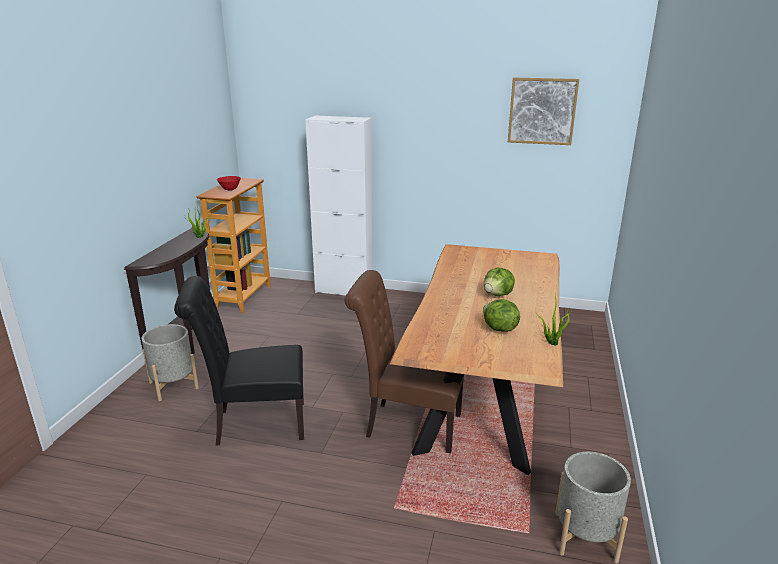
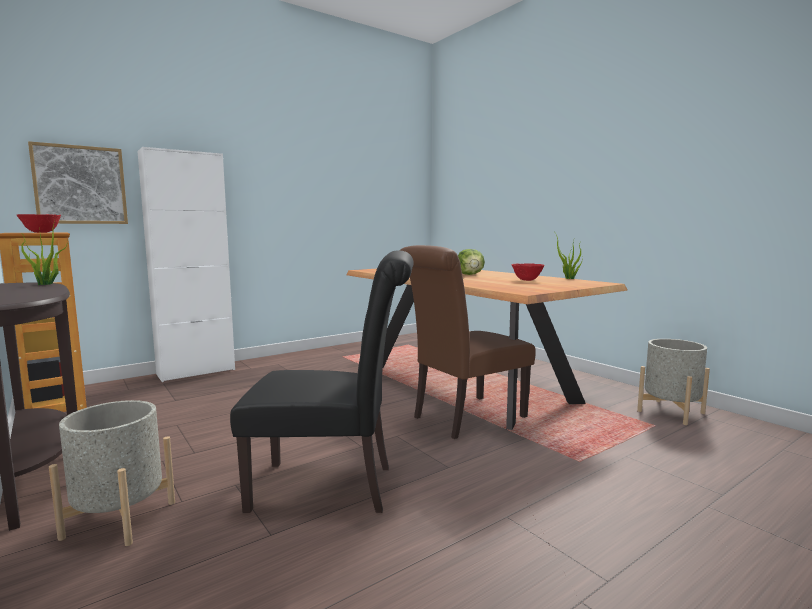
camera: 50 degrees left, 15 degrees down
black chair [174,276,304,446] -> black chair turned 120 degrees counterclockwise [230,250,414,513]
lettuce [483,299,520,332] -> red bowl [512,263,545,281]
picture [508,78,579,145] -> picture moved to [28,141,128,224]

